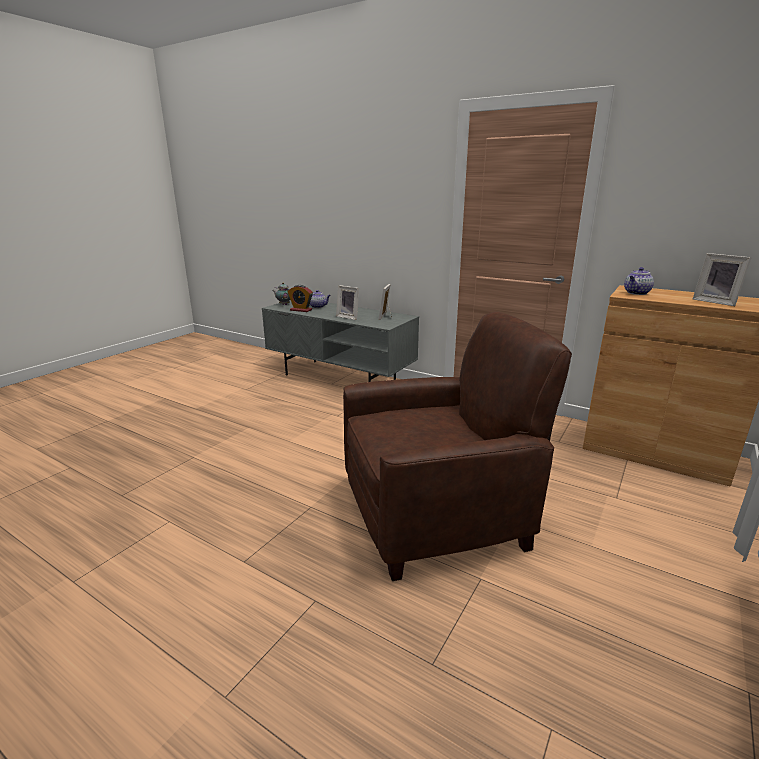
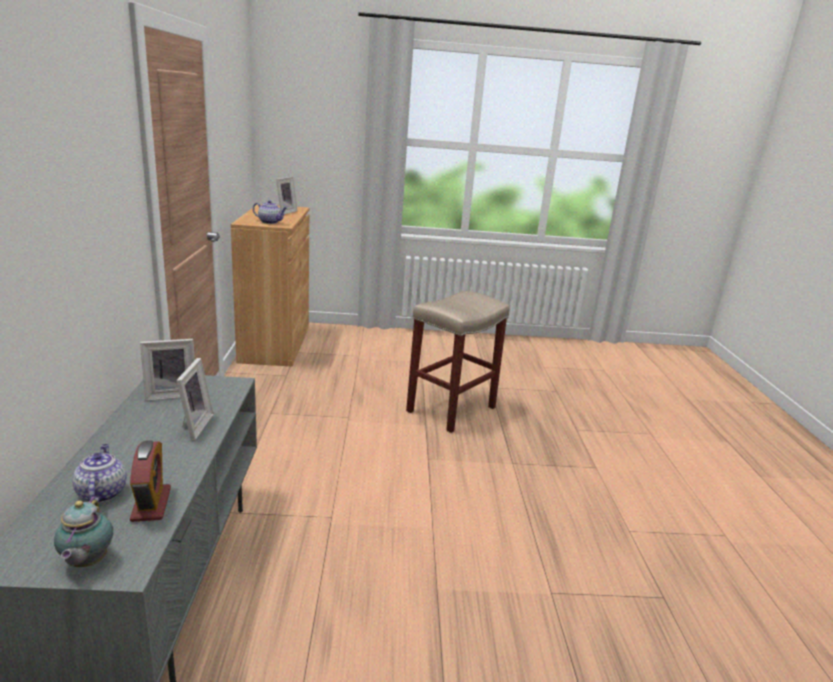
camera: 125 degrees left, 0 degrees up
brown armchair [343,312,572,581] -> beige stool [406,291,509,433]

